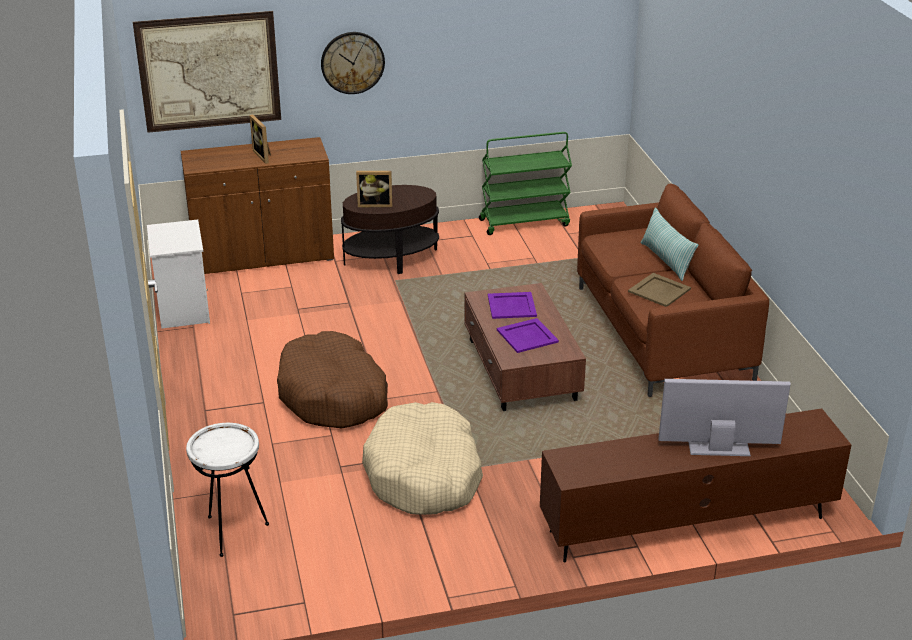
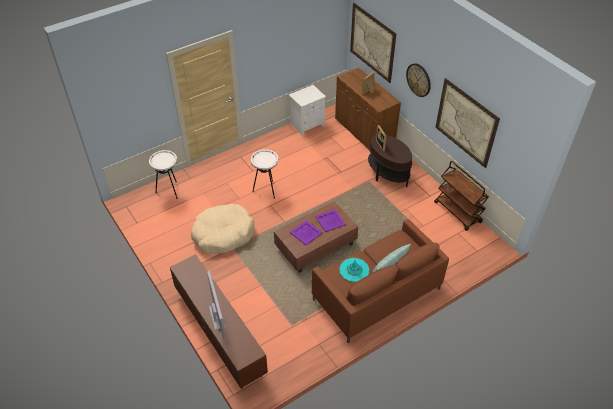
camera: 70 degrees right, 15 degrees up
brown dog bed [277,331,388,428] -> white side table [251,149,279,199]
green cart [479,132,572,235] -> brown cart [434,161,489,231]
beige tray [628,273,691,307] -> turquoise hat [339,258,369,282]
none -> picture [435,78,500,168]

